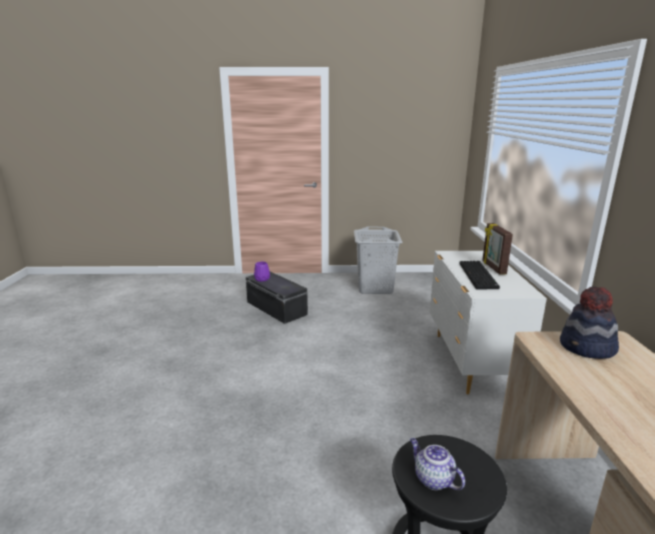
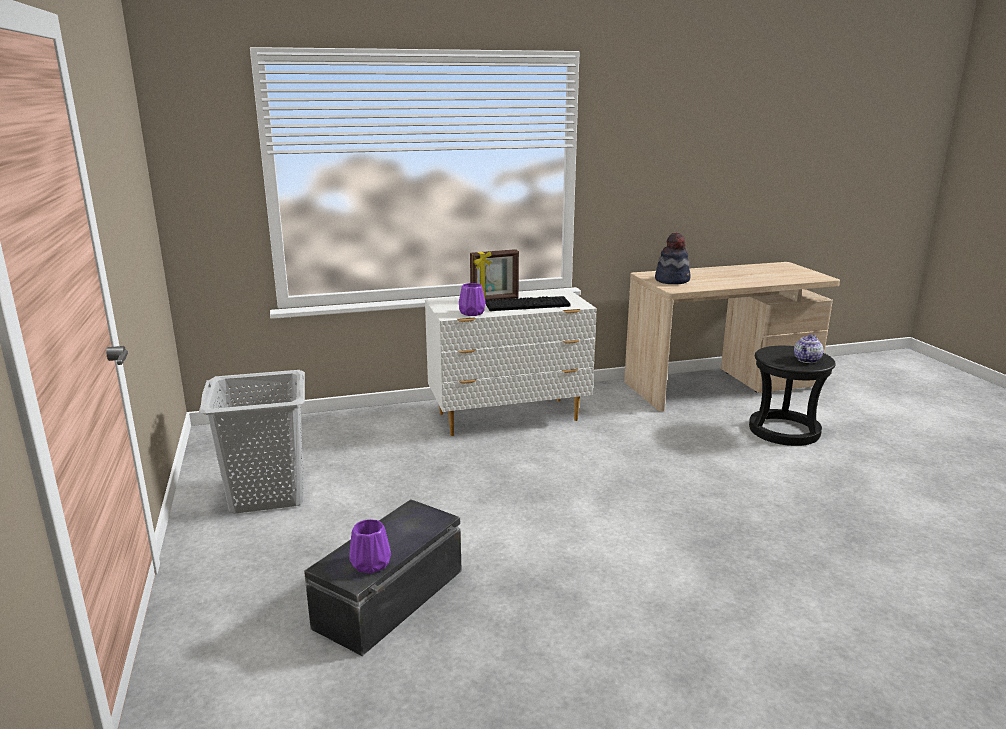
camera: 105 degrees left, 0 degrees up
none -> purple vase [459,283,486,316]

